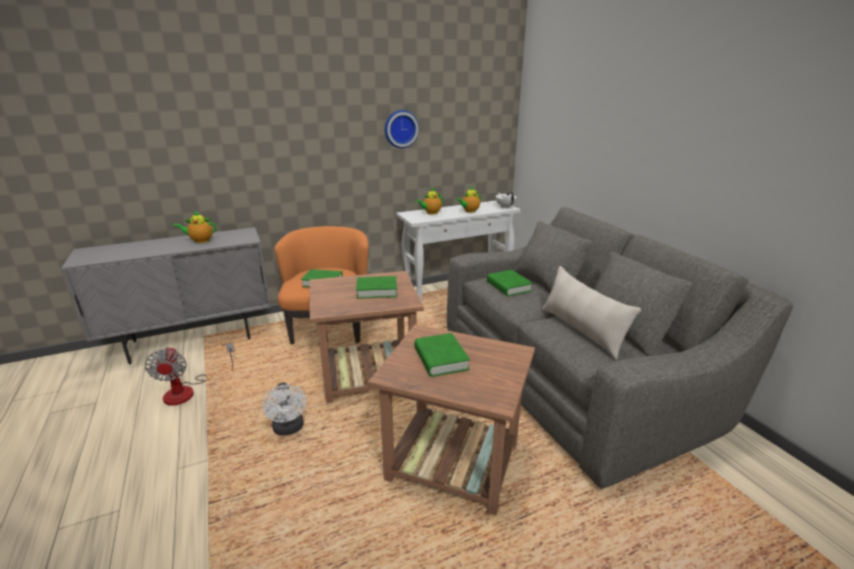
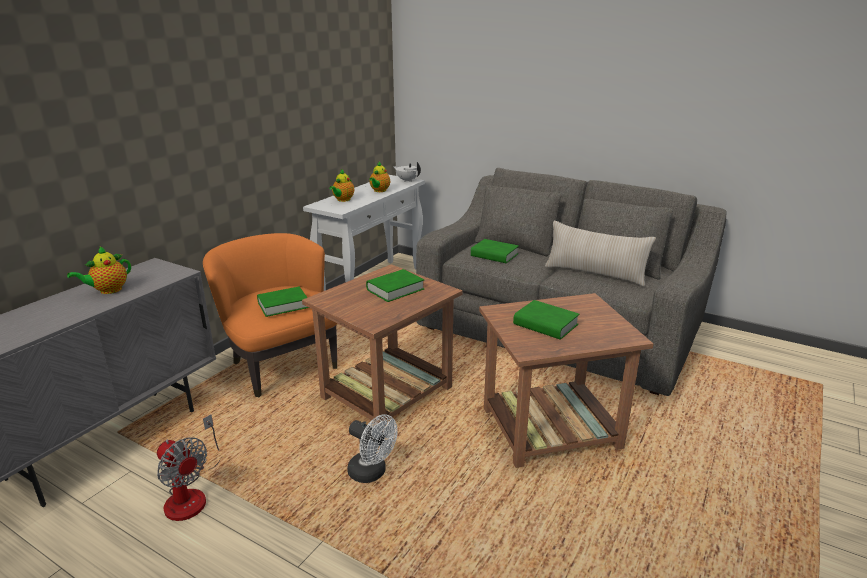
camera: 35 degrees left, 0 degrees up
wall clock [385,110,419,148] -> none

